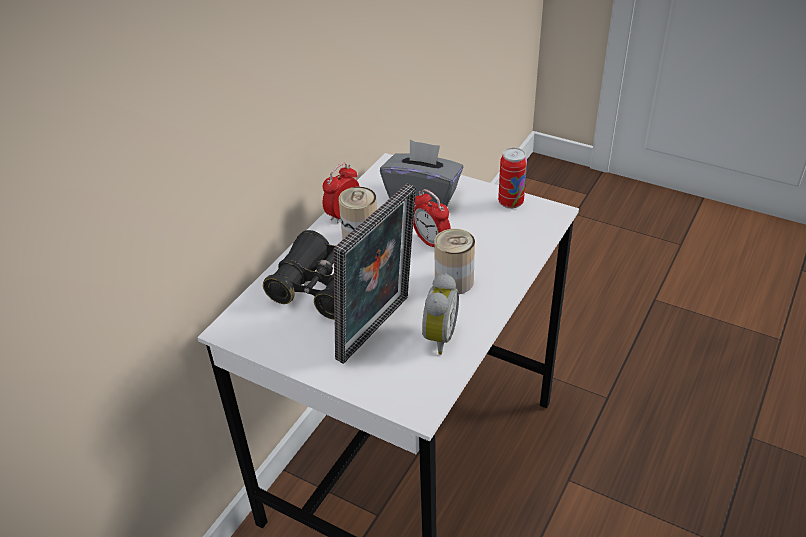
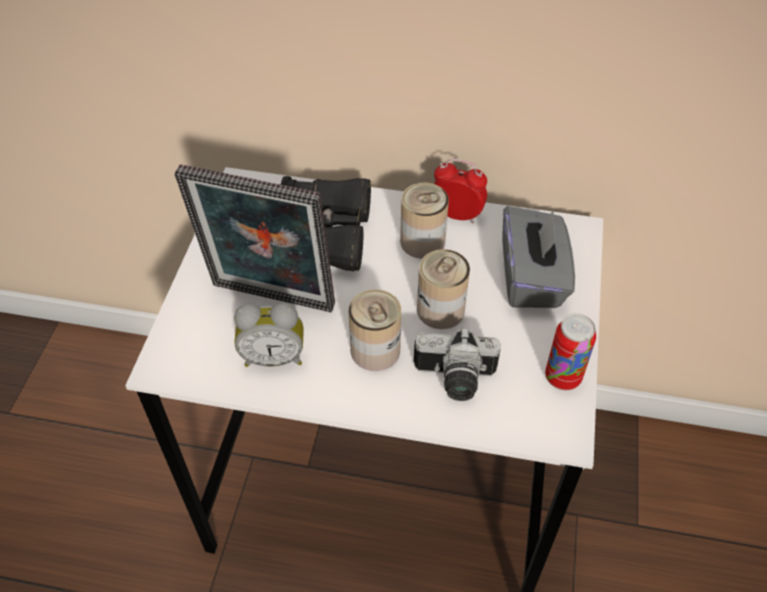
camera: 70 degrees right, 10 degrees up
alarm clock [413,189,451,247] -> can [417,249,470,329]
none -> camera [414,327,500,401]

